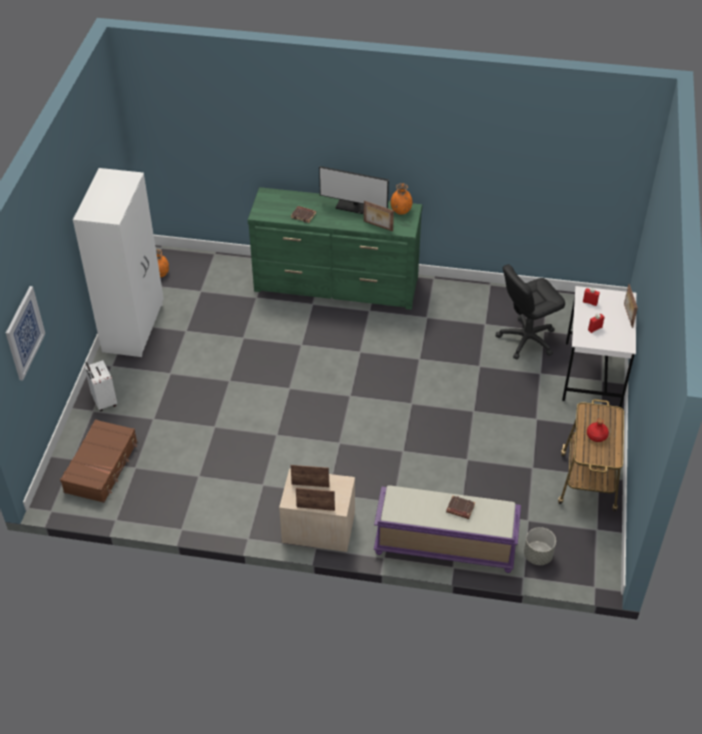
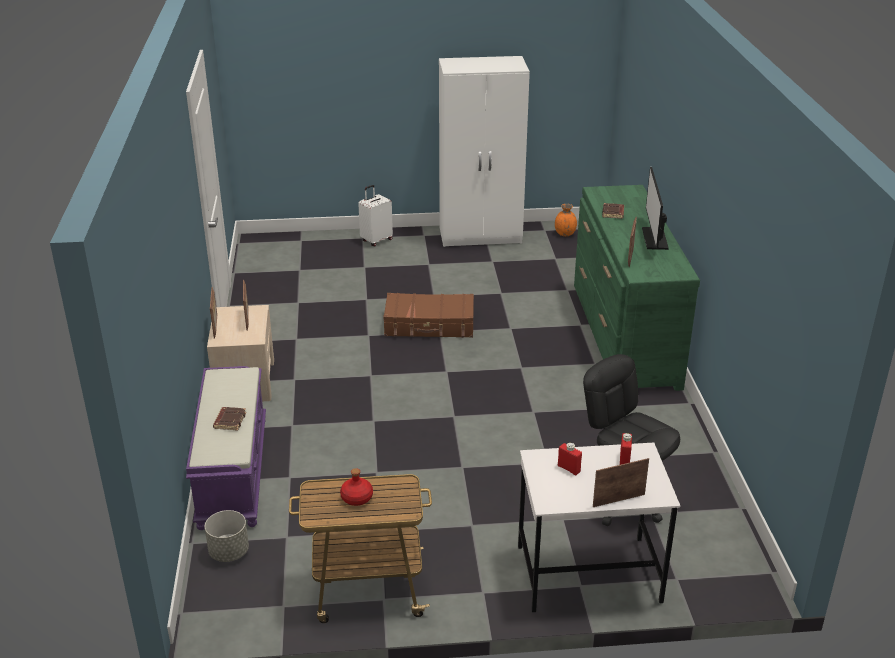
camera: 75 degrees right, 15 degrees down
picture [6,286,45,380] -> none
brown suitcase [60,419,137,503] -> brown suitcase moved to [383,293,474,338]
orange vase [391,183,412,215] -> none

